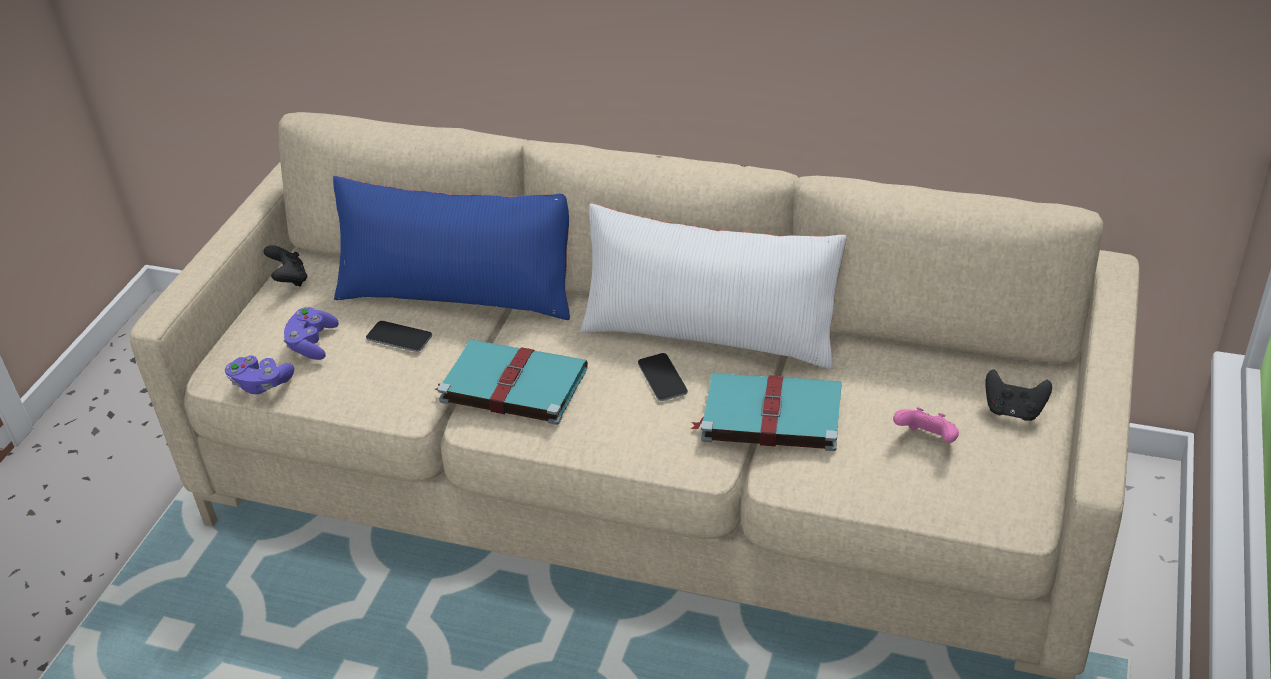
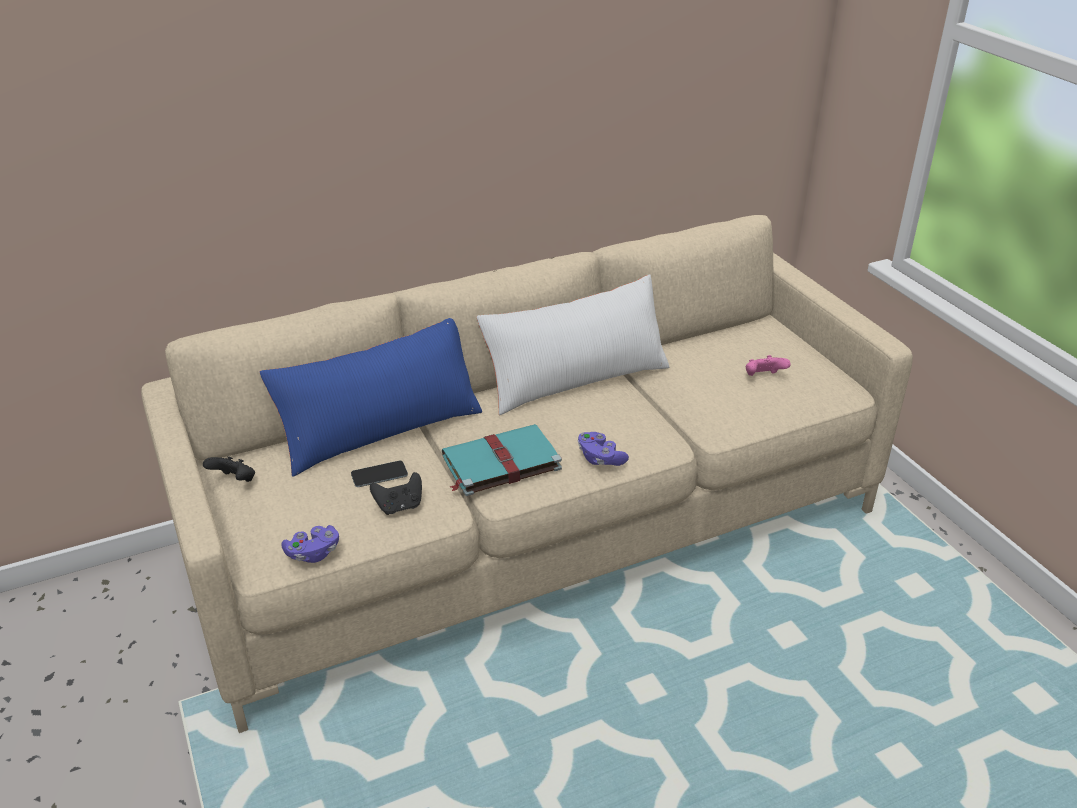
camera: 45 degrees left, 5 degrees down
purple game controller [284,307,339,360] -> purple game controller moved to [578,432,629,466]
phone [638,353,688,401] -> none
turquoise book [690,373,842,451] -> none
black game controller [985,370,1052,421] -> black game controller moved to [370,472,422,515]

